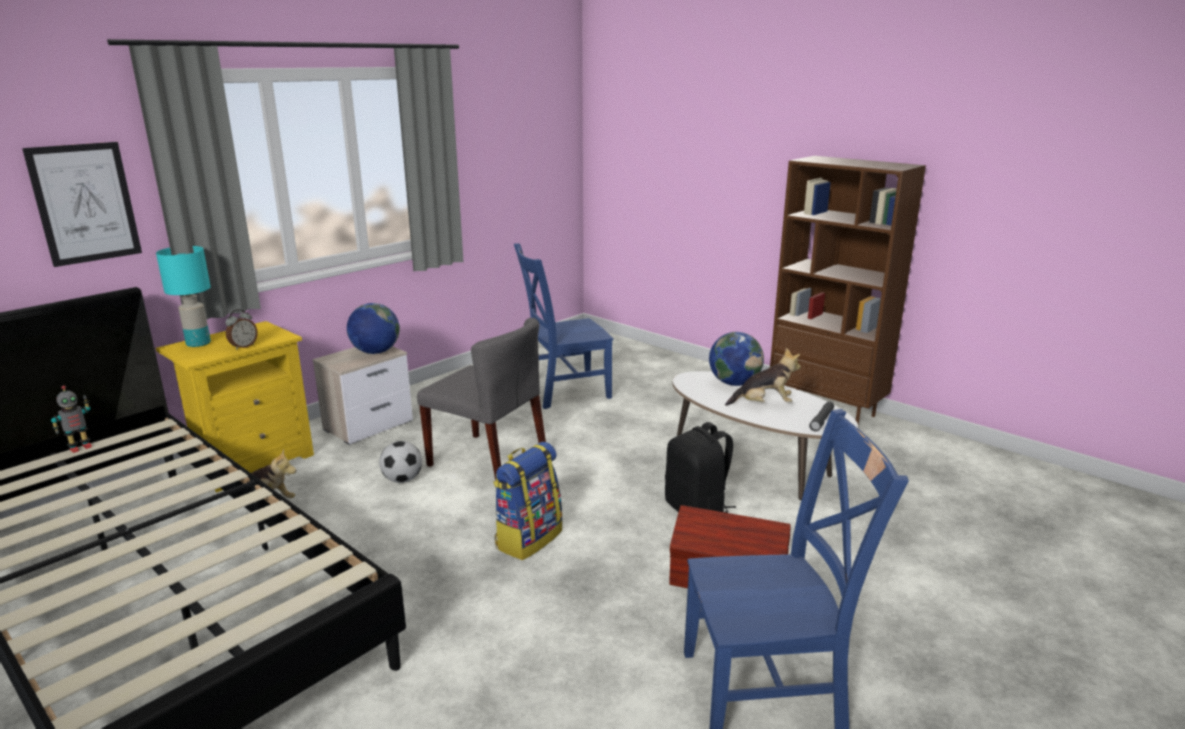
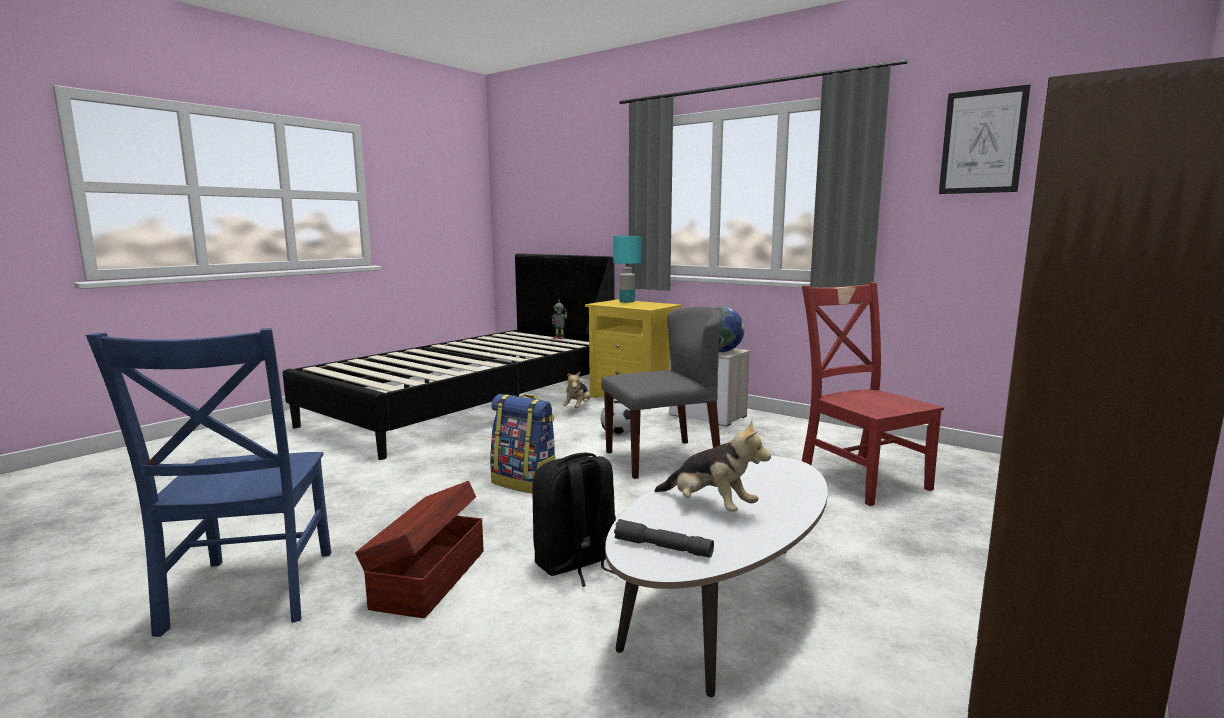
camera: 85 degrees right, 10 degrees down
picture [22,142,142,267] -> picture moved to [939,85,1030,194]
alarm clock [225,309,258,350] -> none
grey chair [417,318,546,481] -> grey chair turned 135 degrees counterclockwise [601,306,723,479]
blue chair [514,243,613,409] -> red chair [802,282,944,506]
globe [709,332,764,386] -> none
plush toy [725,348,801,406] -> plush toy turned 45 degrees counterclockwise [654,420,771,511]

